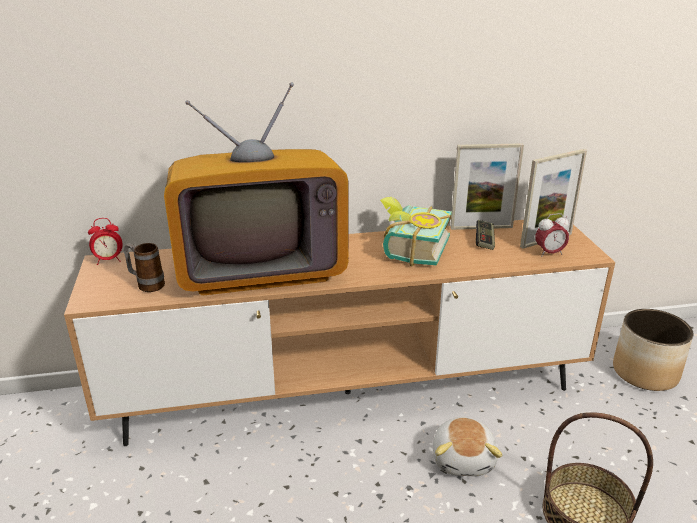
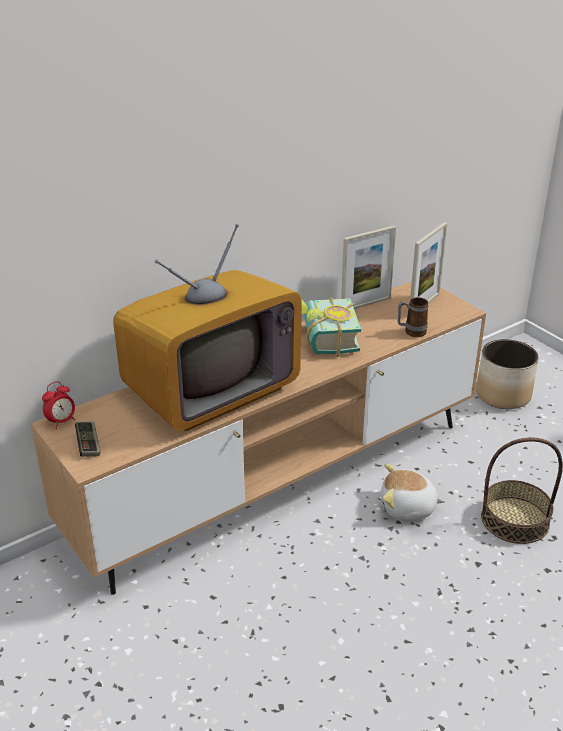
camera: 25 degrees left, 5 degrees up
mug [124,243,165,292] -> mug moved to [398,297,428,337]
plush toy [432,417,503,476] -> plush toy turned 120 degrees clockwise [381,464,445,520]
game controller [476,220,495,250] -> game controller moved to [75,422,100,456]
alarm clock [535,213,569,257] -> none

